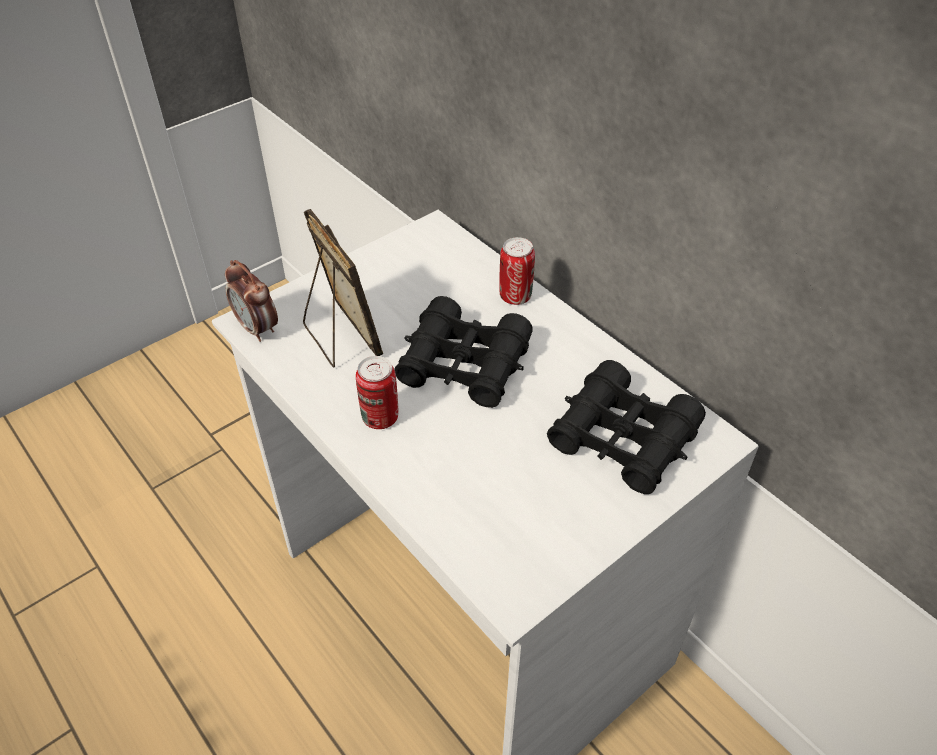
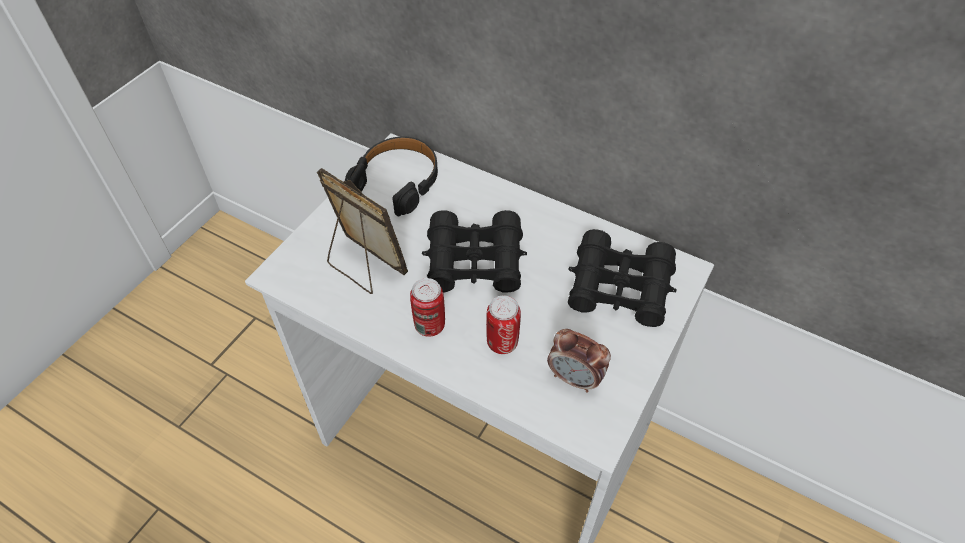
camera: 20 degrees left, 5 degrees up
alarm clock [225,260,278,342] -> alarm clock moved to [547,329,611,393]
can [499,237,535,305] -> can moved to [486,296,521,354]
none -> black headphones [345,137,438,216]

